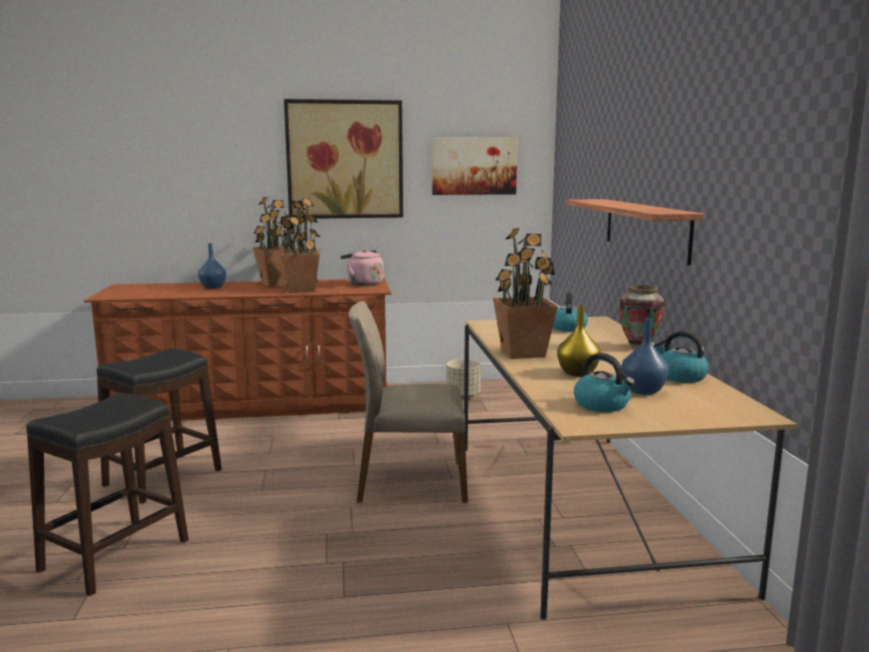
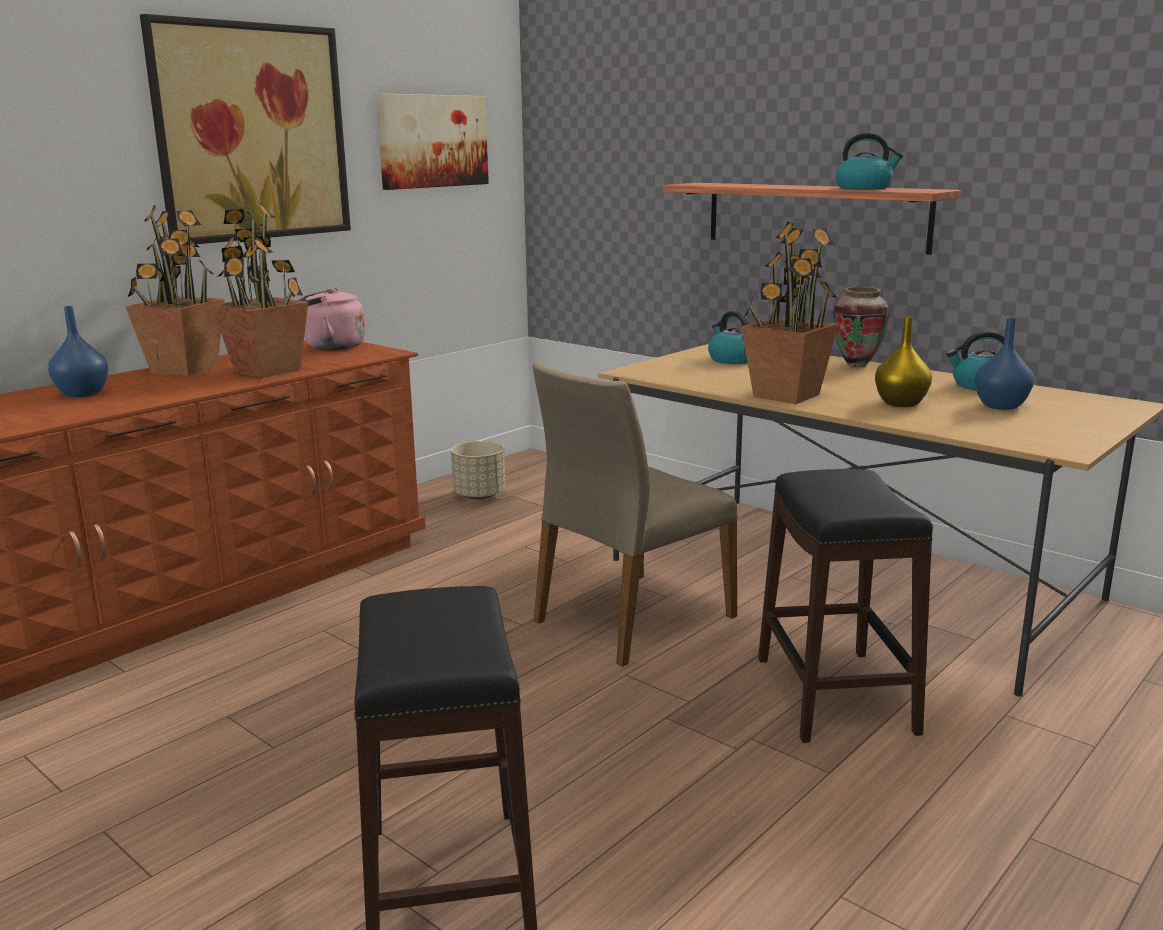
camera: 40 degrees left, 5 degrees up
black stool [97,348,222,504] -> black stool moved to [758,469,933,743]
kettle [574,353,635,412] -> kettle moved to [836,133,903,190]

